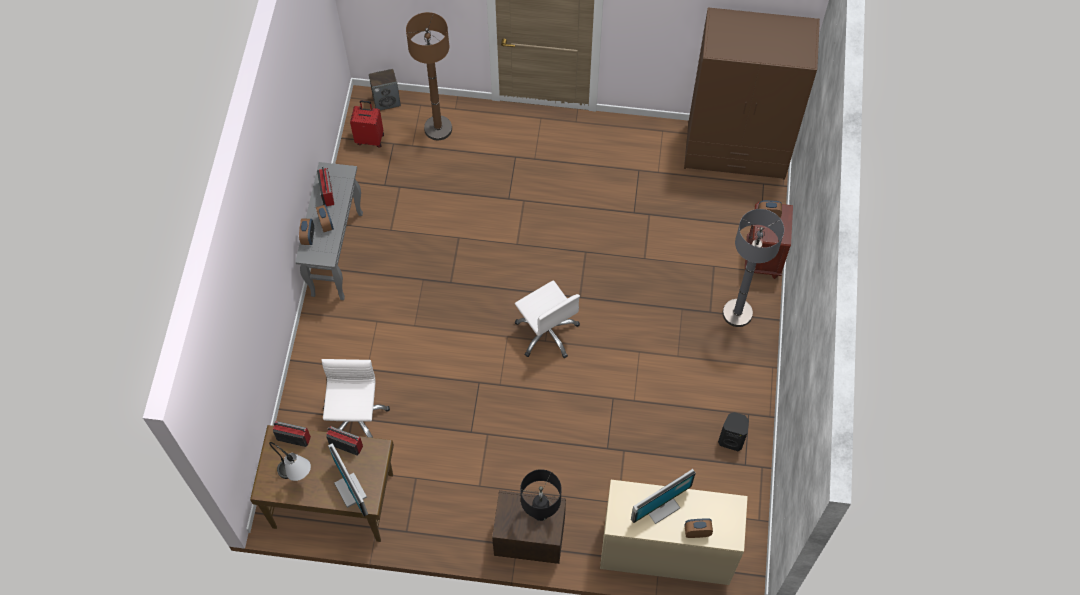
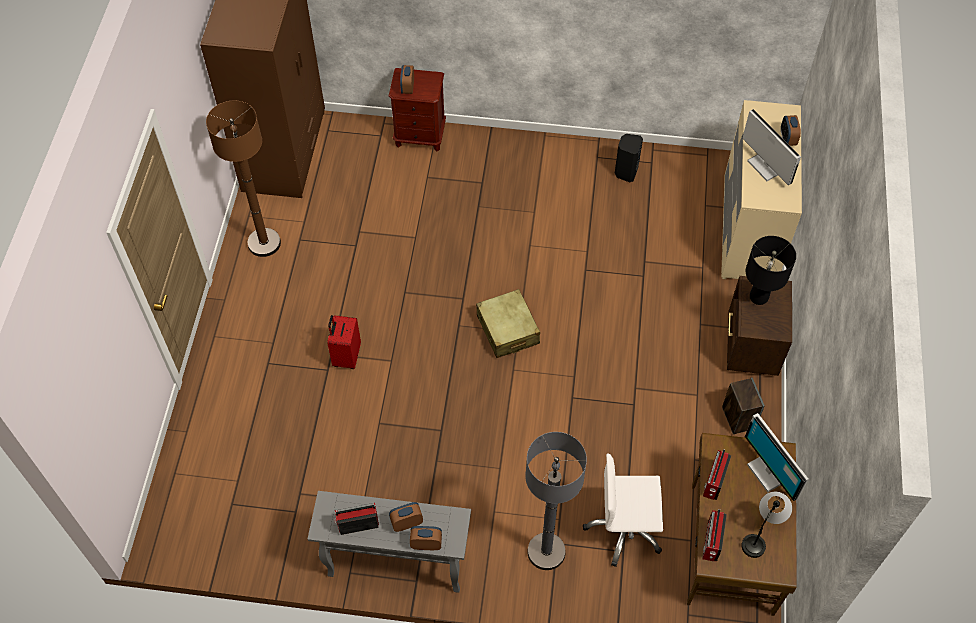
camera: 90 degrees left, 5 degrees down
monitor [328,443,368,516] -> monitor turned 90 degrees clockwise [745,413,809,501]
red suitcase [350,100,384,148] -> red suitcase moved to [327,315,361,369]
speaker [369,69,401,110] -> speaker moved to [722,378,765,434]
brown floor lamp [406,12,452,140] -> brown floor lamp moved to [206,101,281,257]
white office chair [515,280,580,358] -> beige suitcase [476,289,540,358]
grey floor lamp [723,209,784,327] -> grey floor lamp moved to [525,432,587,570]

